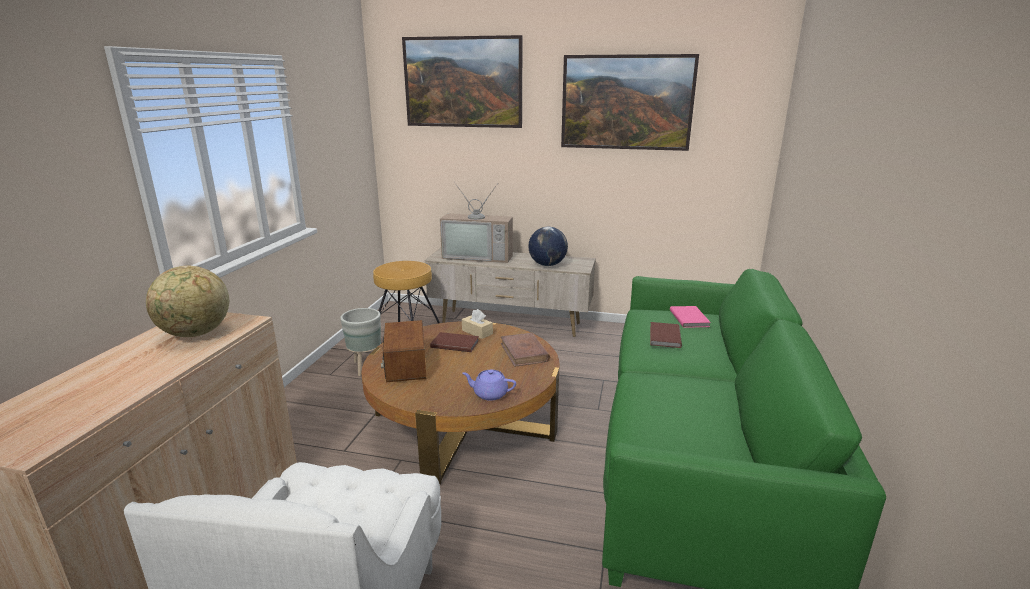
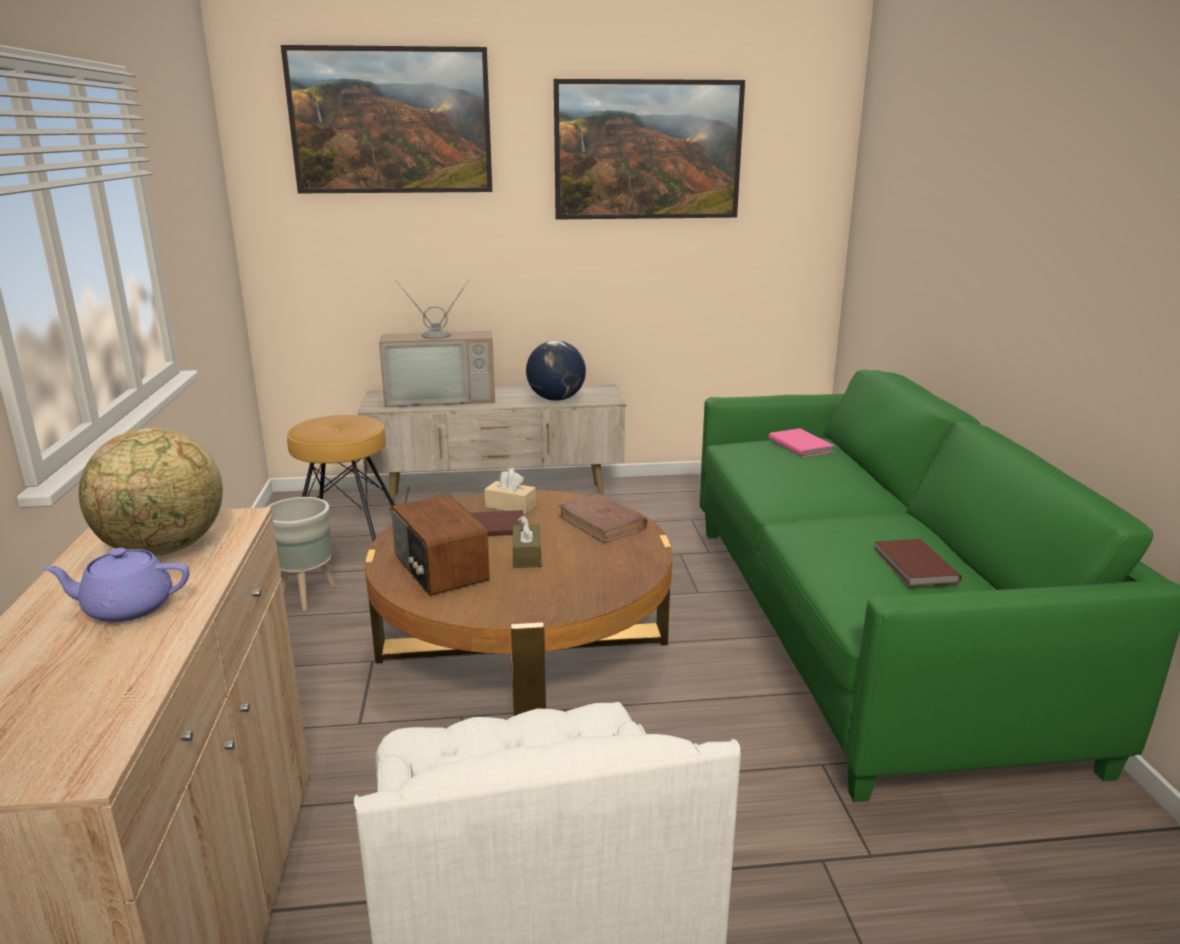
camera: 20 degrees left, 0 degrees up
purple teapot [462,370,516,401] -> purple teapot moved to [42,548,190,623]
brown book [650,322,682,348] -> brown book moved to [874,539,962,587]
none -> brown tissue box [513,515,541,568]

